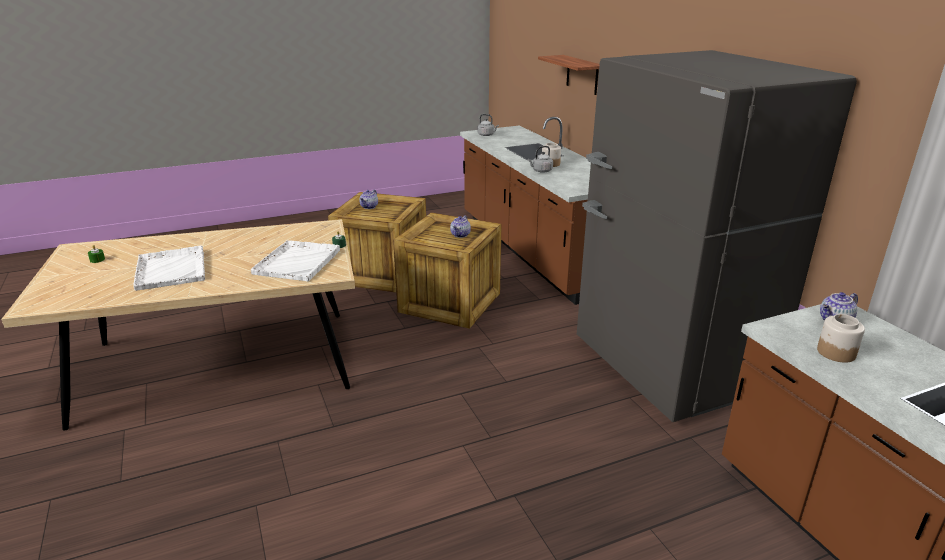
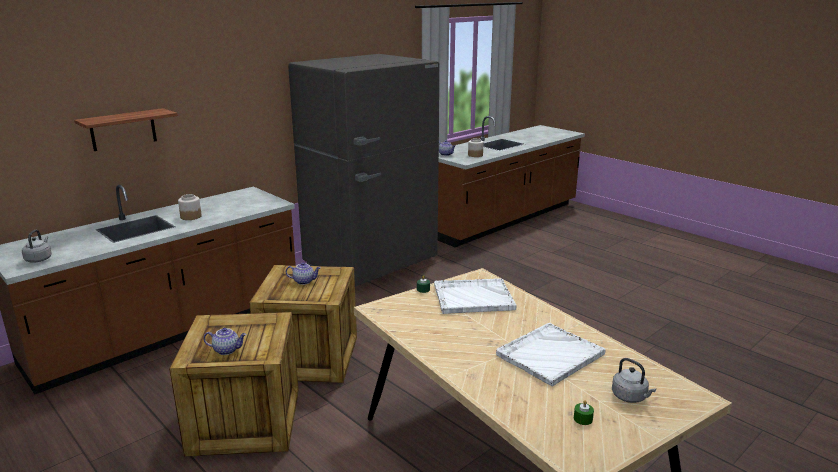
camera: 110 degrees left, 5 degrees down
grey kettle [528,146,553,173] -> grey kettle moved to [612,358,656,403]

